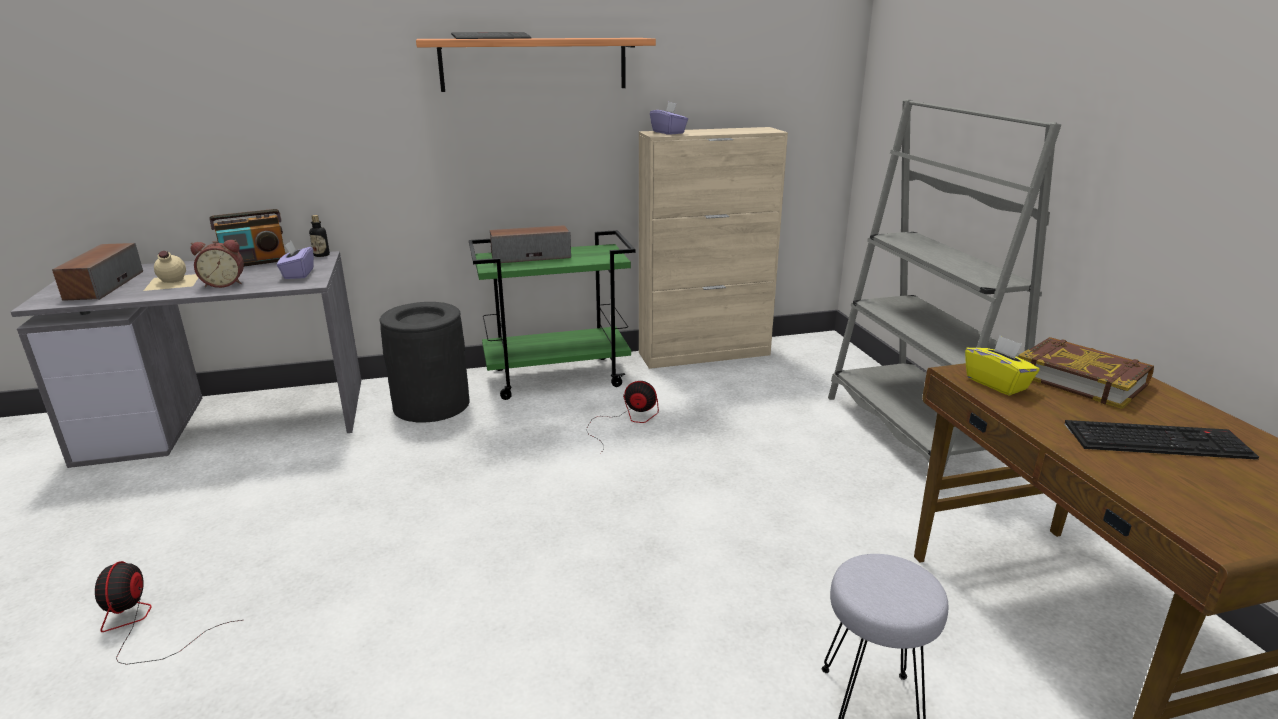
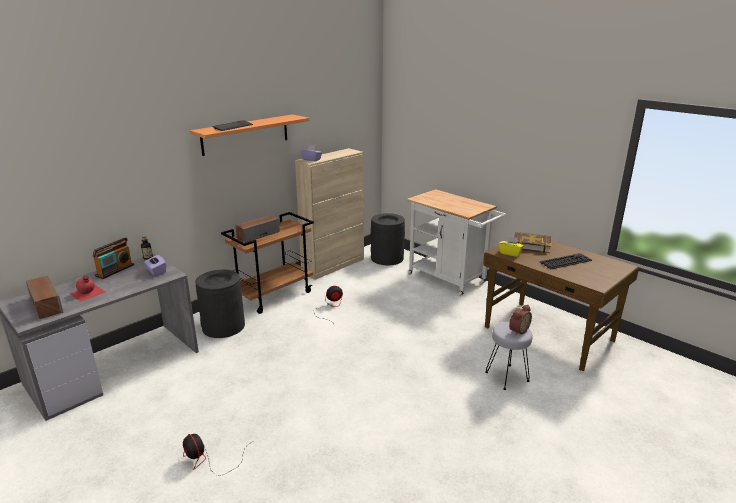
camera: 30 degrees left, 0 degrees up
beige bottle [144,251,198,291] -> red bottle [69,276,106,302]
alarm clock [191,240,244,288] -> alarm clock moved to [509,305,532,336]
green cart [469,230,636,400] -> brown cart [221,212,314,314]
grey bookcase [828,99,1061,474] -> white cart [407,189,506,296]
none -> black trash can [371,213,405,265]

